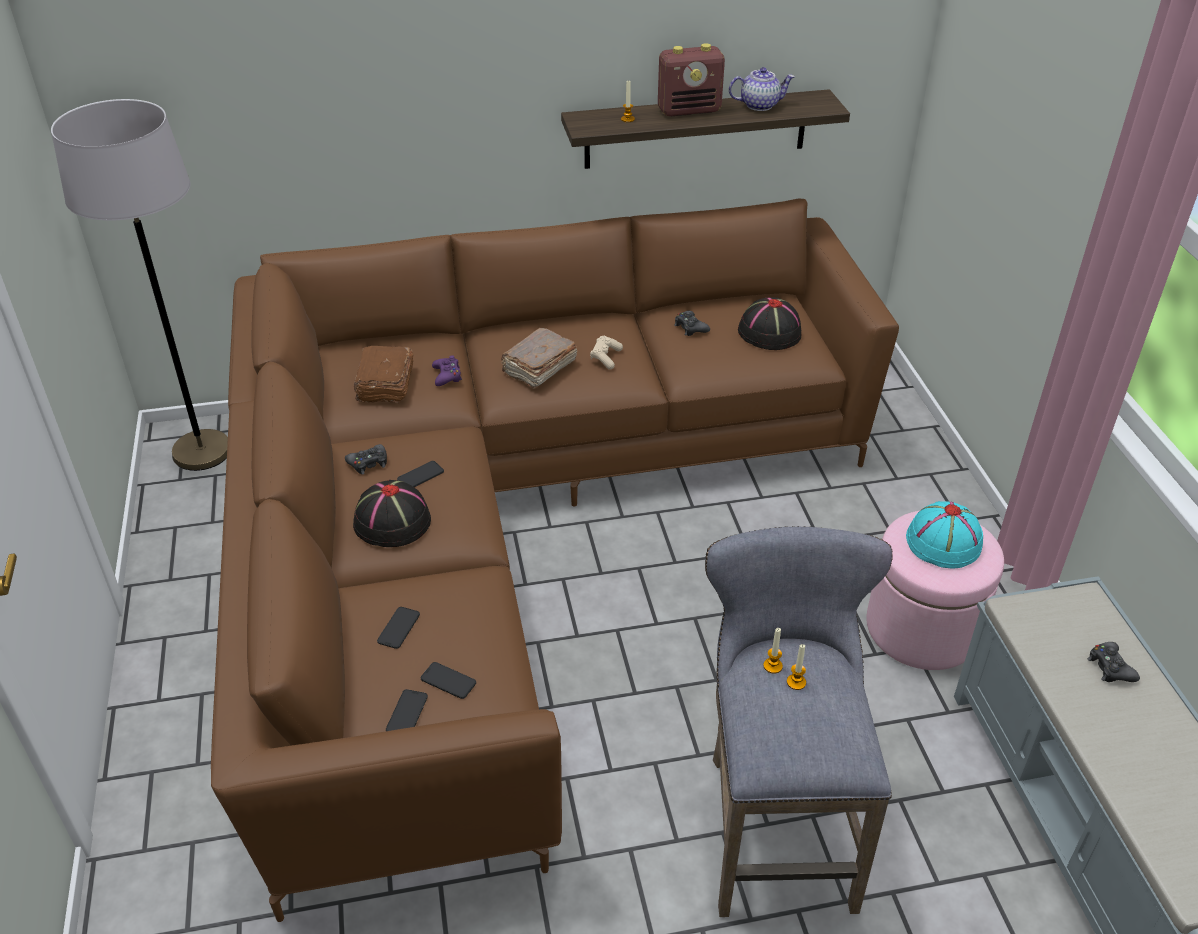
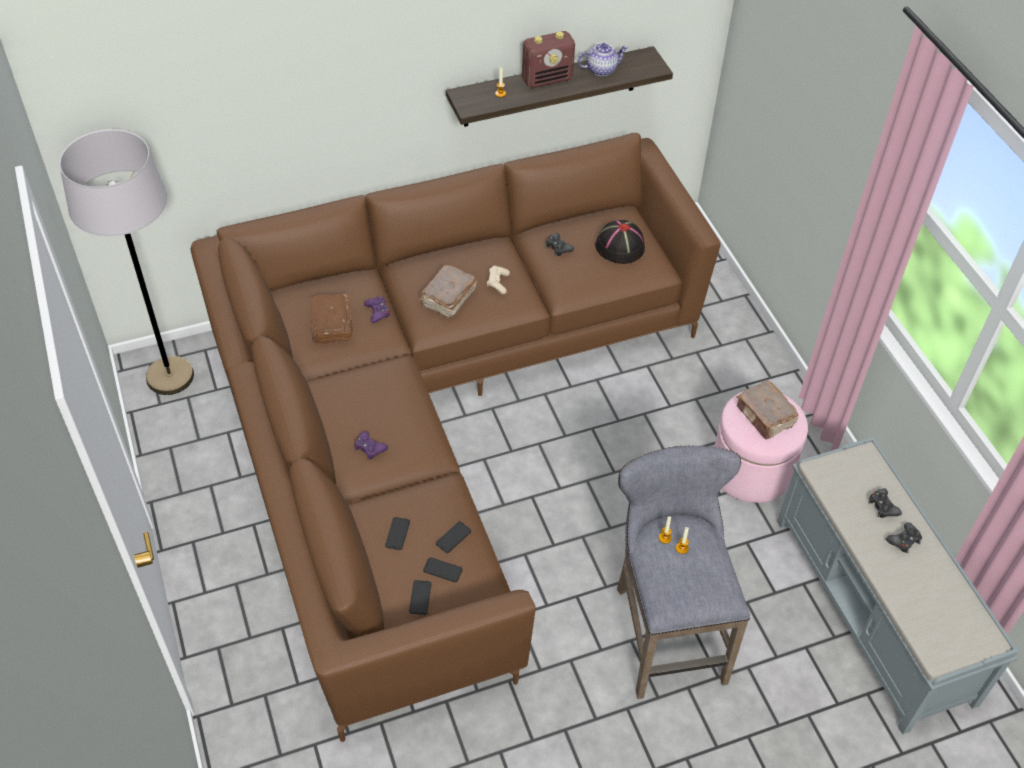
camera: 10 degrees left, 10 degrees up
black game controller [345,444,387,475] -> black game controller moved to [886,522,922,553]
black hat [353,480,431,547] -> purple game controller [354,431,388,460]
phone [397,461,444,487] -> phone moved to [436,522,471,553]
turquoise hat [906,501,983,569] -> brown book [736,381,799,439]

